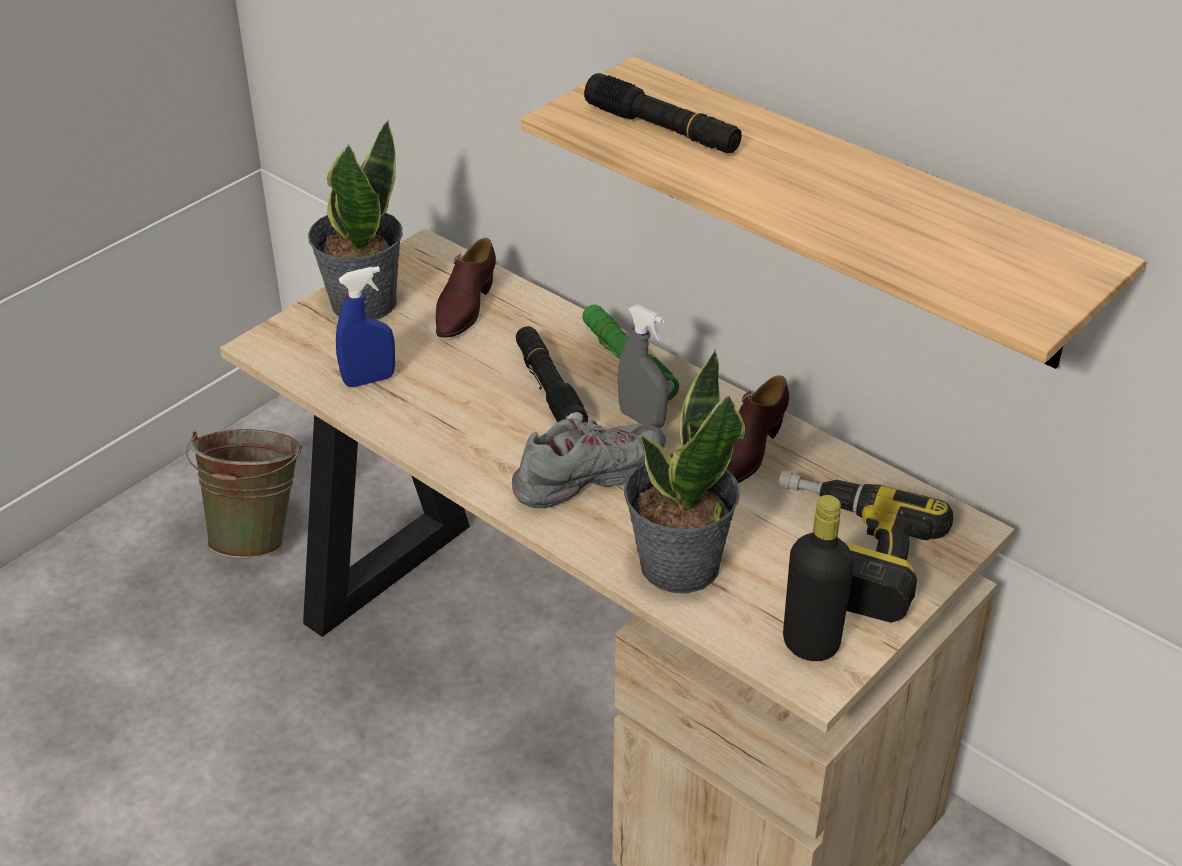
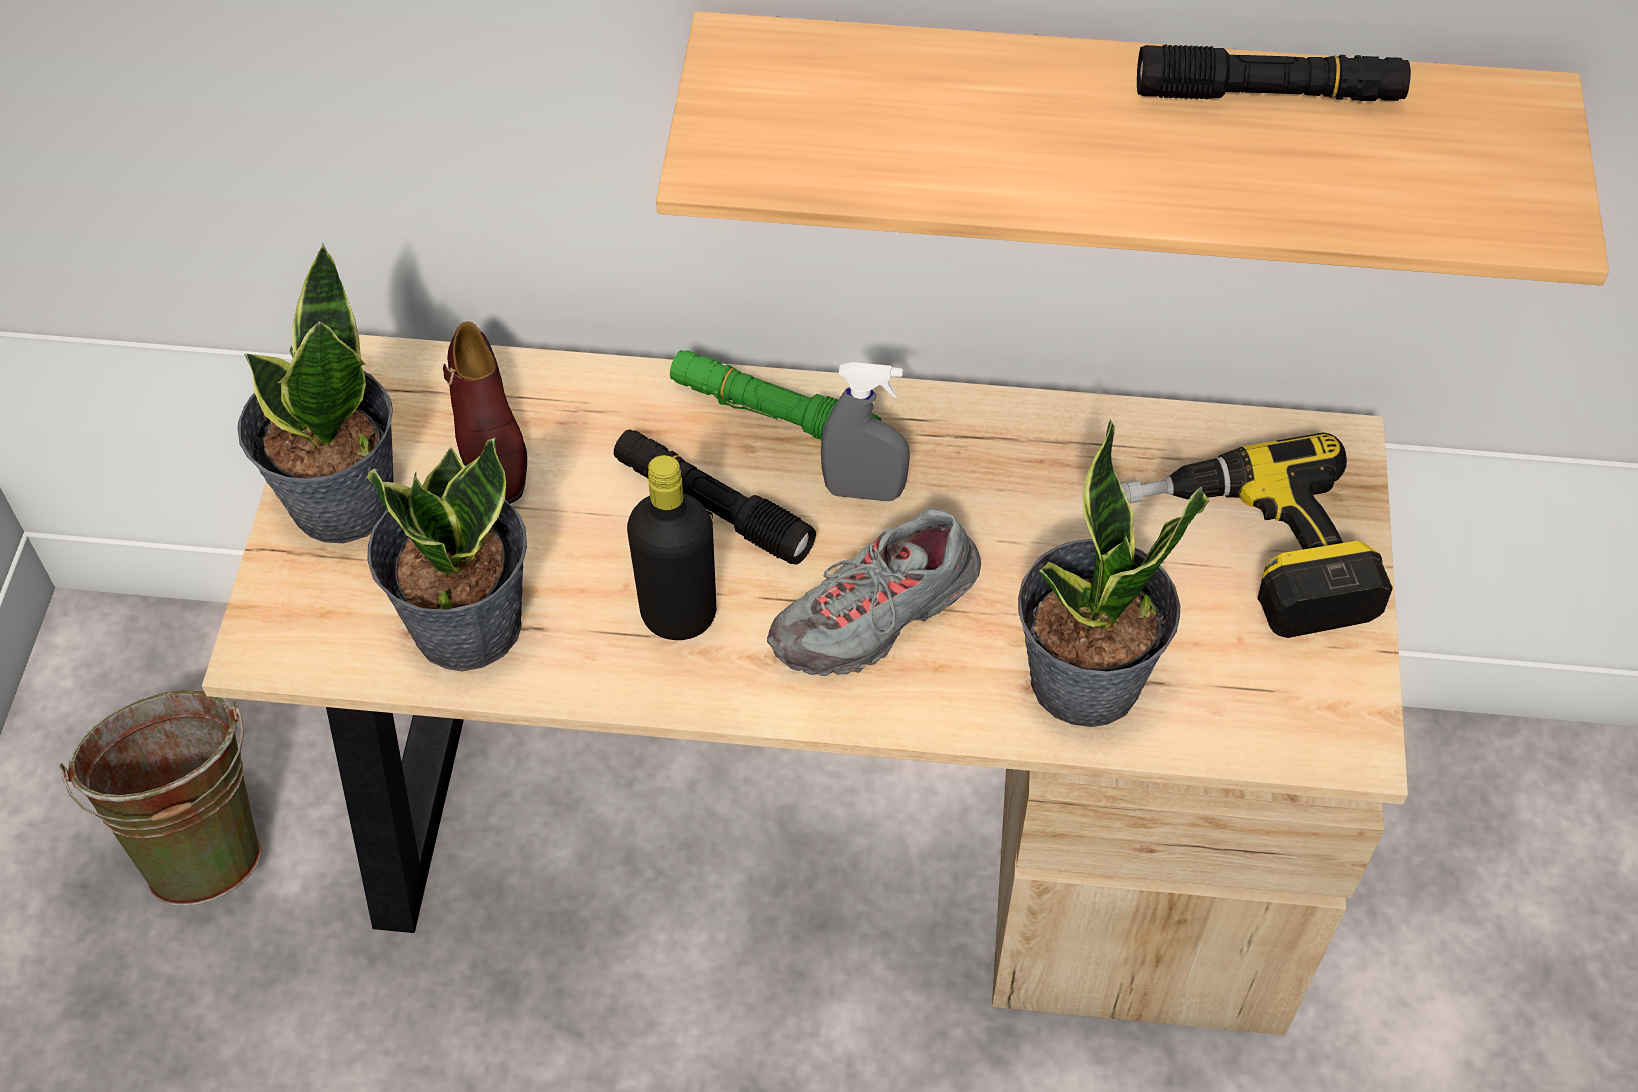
camera: 35 degrees left, 15 degrees up
blue spray bottle [336,266,395,387] -> potted plant [367,437,527,671]
grey shoe [512,418,666,508] -> grey shoe turned 150 degrees counterclockwise [767,508,981,676]
black flashlight [584,73,742,153] -> black flashlight moved to [1137,45,1411,101]
brown shoe [726,376,789,483] -> none
black bottle [783,495,854,661] -> black bottle moved to [627,455,716,640]

